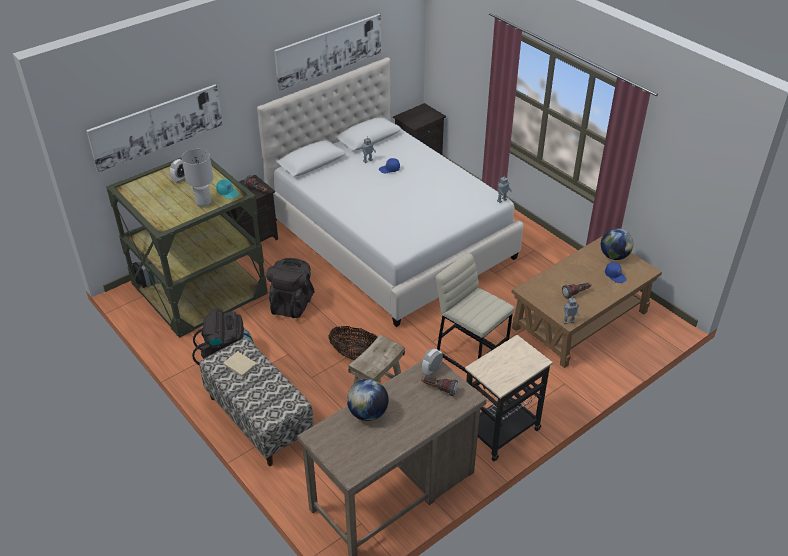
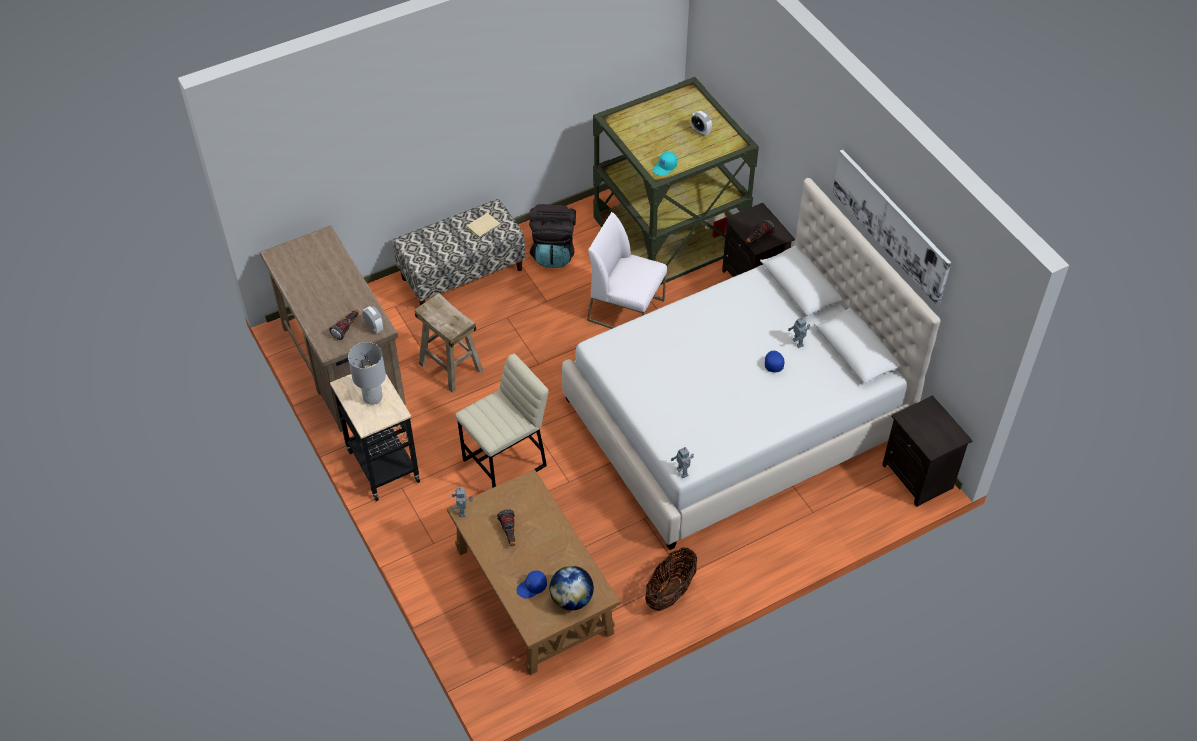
camera: 100 degrees right, 10 degrees up
picture [86,84,223,173] -> none
grey table lamp [181,149,213,207] -> grey table lamp moved to [348,342,386,405]
black backpack [266,258,314,318] -> white chair [587,212,667,329]
basket [328,326,378,360] -> basket moved to [645,547,697,611]
globe [347,379,389,421] -> none

